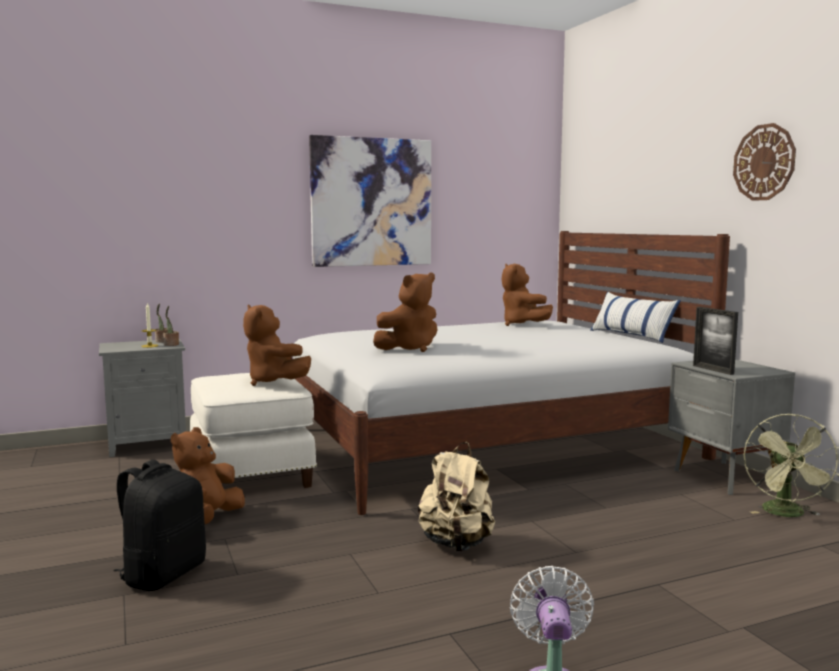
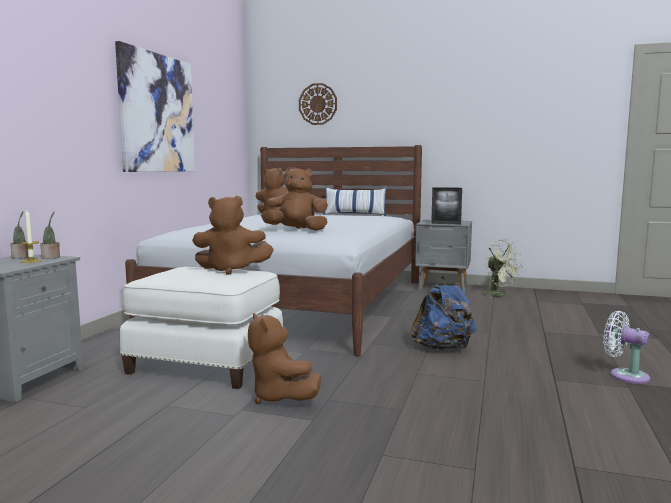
camera: 50 degrees left, 0 degrees up
black backpack [114,460,206,591] -> none
brown plush toy [373,272,437,352] -> brown plush toy turned 90 degrees counterclockwise [261,167,328,231]
beige backpack [418,442,495,552] -> blue backpack [411,276,477,350]
wall clock [733,123,796,201] -> wall clock moved to [299,83,337,125]

